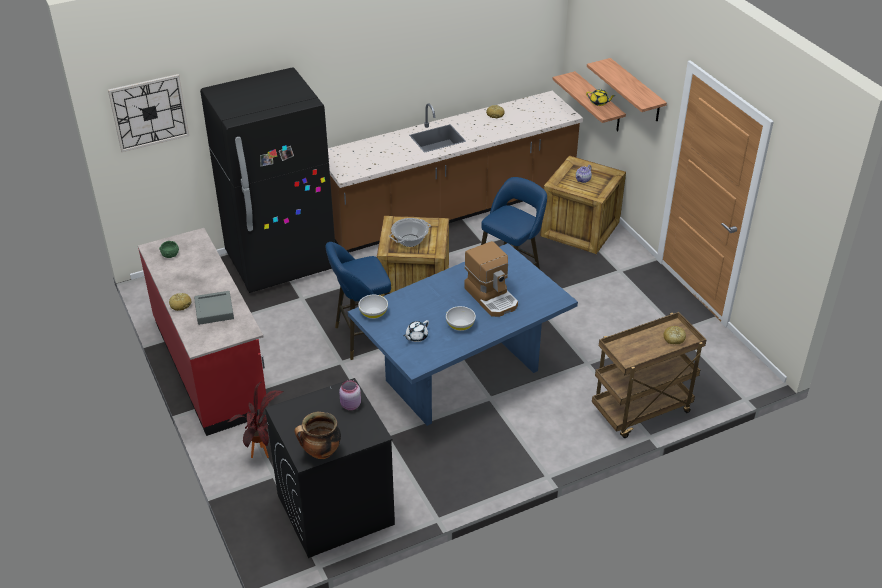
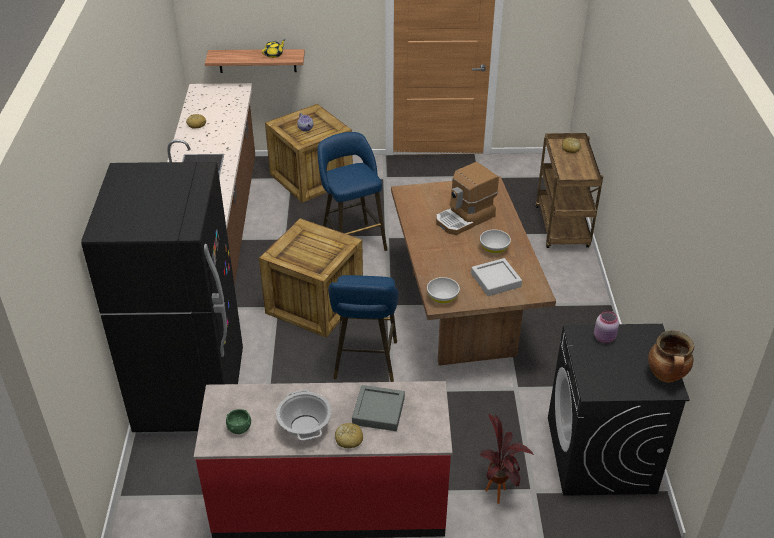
camera: 65 degrees left, 0 degrees up
wall clock [108,74,189,152] -> none
blue dining table [348,243,578,426] -> brown dining table [391,176,556,366]
cooking pot [389,218,431,247] -> cooking pot moved to [276,390,332,441]
white teapot [403,320,429,342] -> grey tray [471,258,522,296]
coffee machine [464,241,518,317] -> coffee machine turned 150 degrees clockwise [436,162,499,235]
shelf [587,58,667,121] -> none

